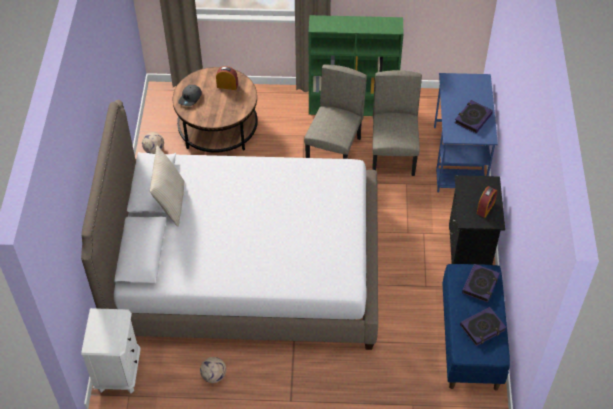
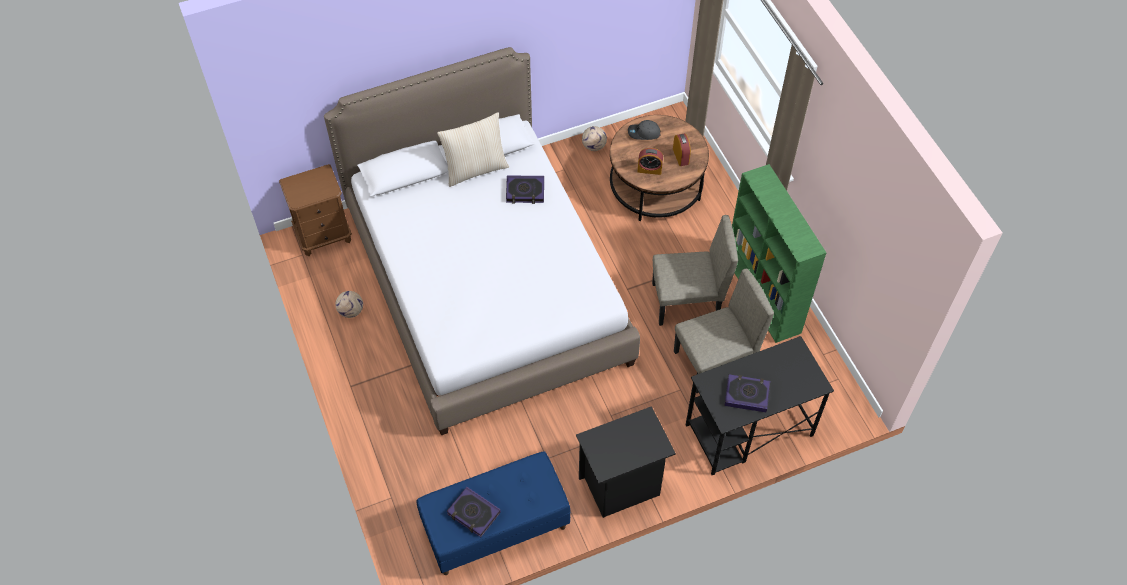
camera: 65 degrees right, 5 degrees up
white nightstand [81,308,141,394] -> brown nightstand [279,164,352,256]
blue desk [434,73,498,193] -> black desk [686,336,834,475]
book [462,264,500,303] -> book moved to [506,176,544,204]
alarm clock [477,186,497,218] -> alarm clock moved to [638,148,663,175]

